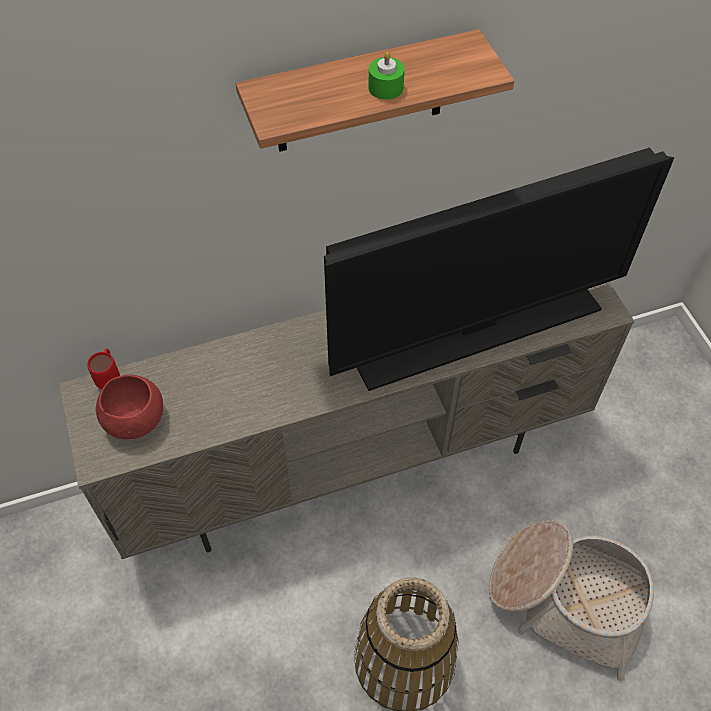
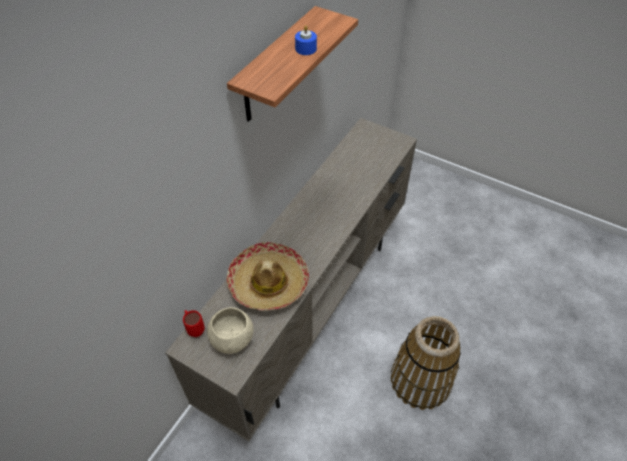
camera: 40 degrees left, 5 degrees down
red bowl [96,375,163,439] -> beige bowl [207,307,253,354]
television [324,147,675,391] -> none
green candle [368,52,405,100] -> blue candle [295,25,317,55]
basket [489,520,654,681] -> none
none -> hat [226,242,309,311]

